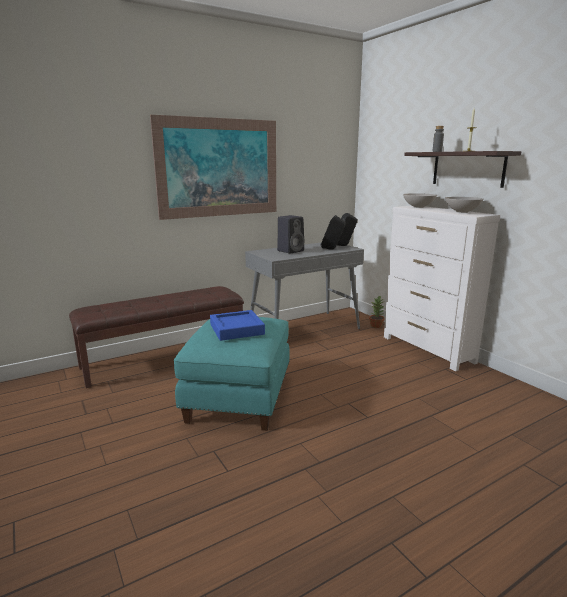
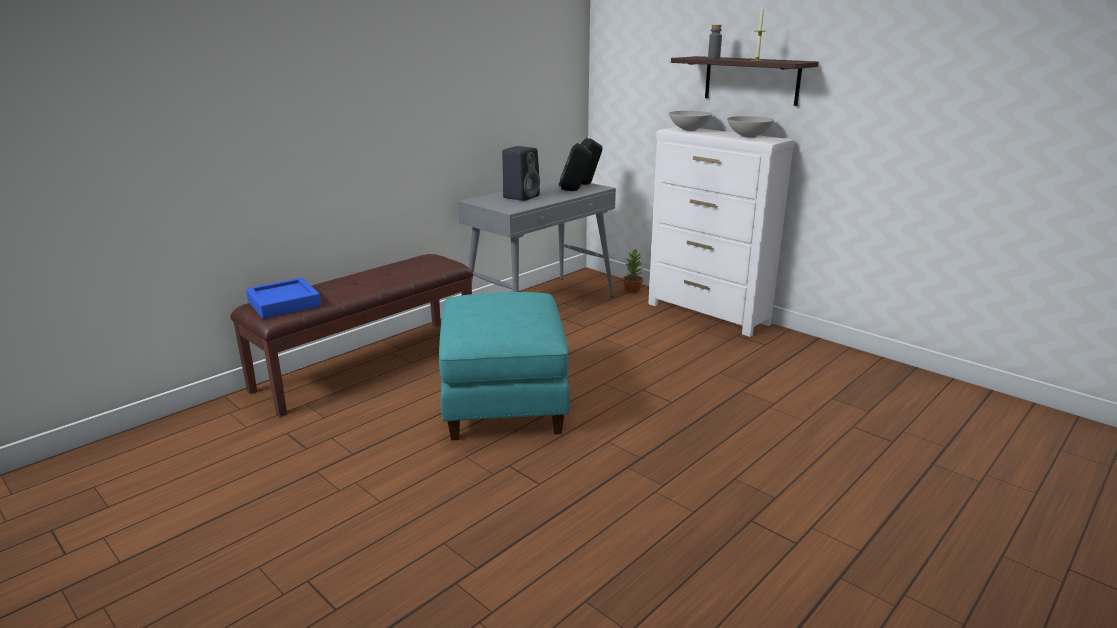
camera: 15 degrees left, 5 degrees up
picture [150,115,276,220] -> none
blue tray [210,310,265,341] -> blue tray moved to [246,278,321,319]

